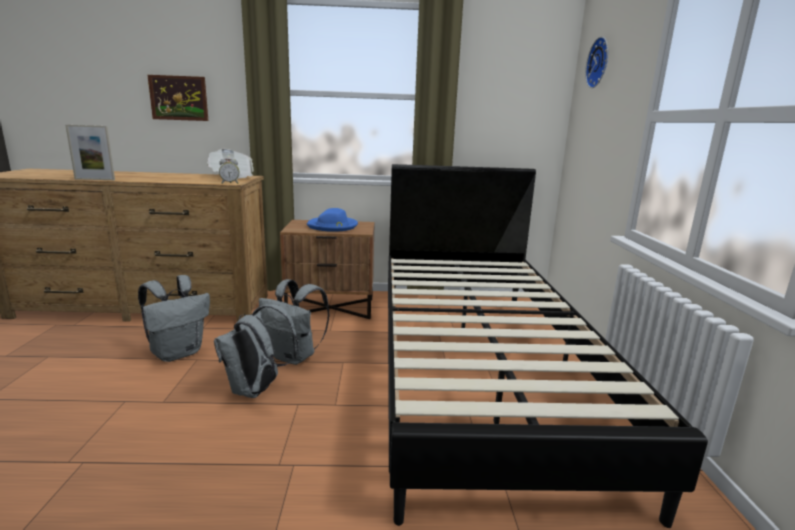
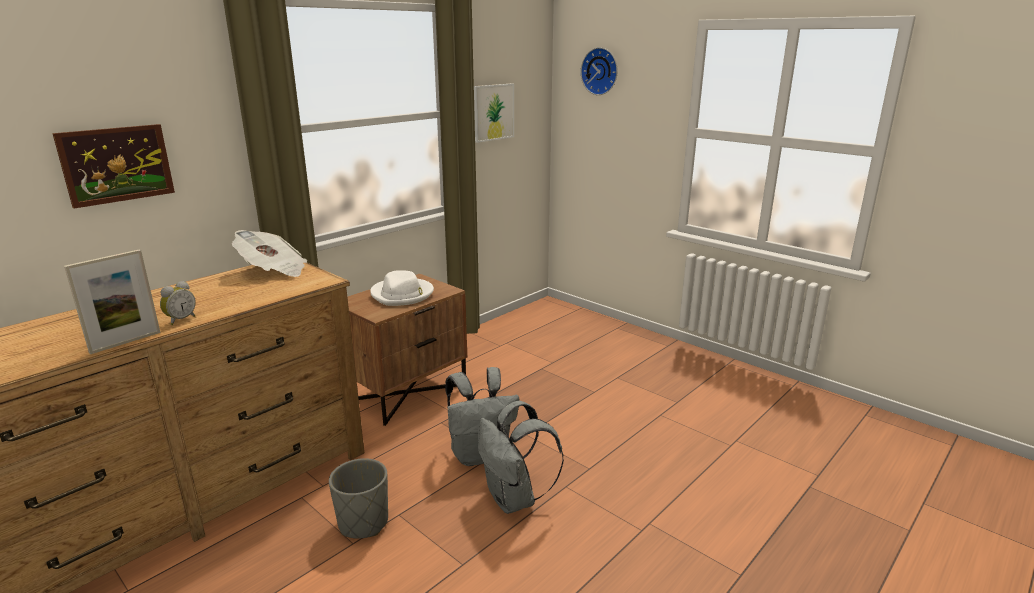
camera: 45 degrees left, 5 degrees up
grey backpack [138,275,210,362] -> grey planter [329,458,388,539]
alarm clock [219,159,239,184] -> alarm clock moved to [160,281,196,325]
blue hat [307,208,358,232] -> white hat [370,270,434,306]
black bed [388,164,708,528] -> none
none -> picture [474,83,514,143]

